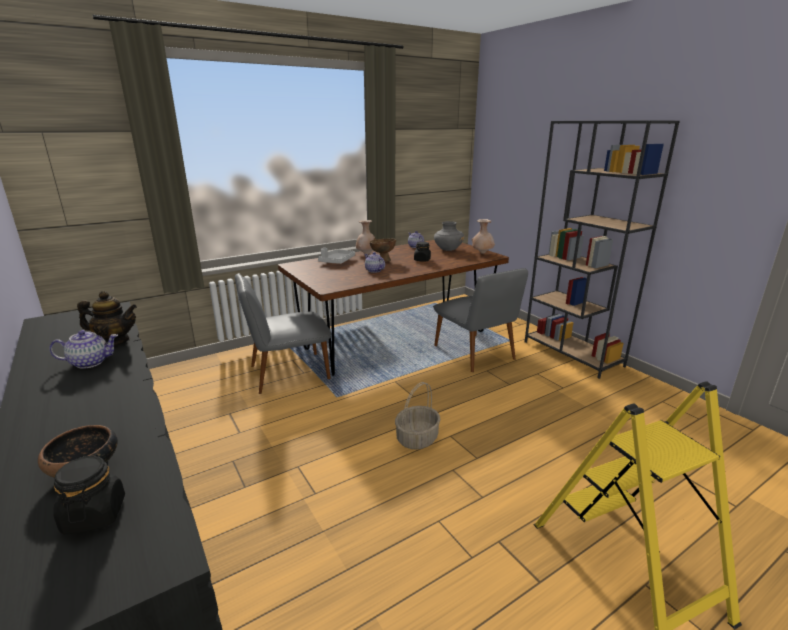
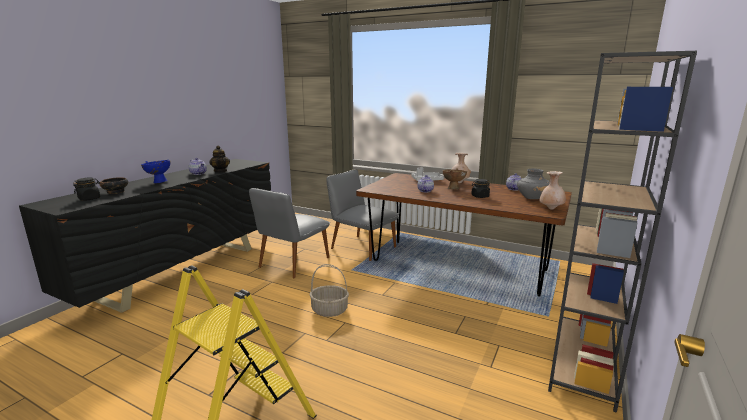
camera: 60 degrees right, 5 degrees down
grey chair [433,268,528,372] -> grey chair moved to [249,188,330,278]
none -> blue bowl [141,160,170,183]

